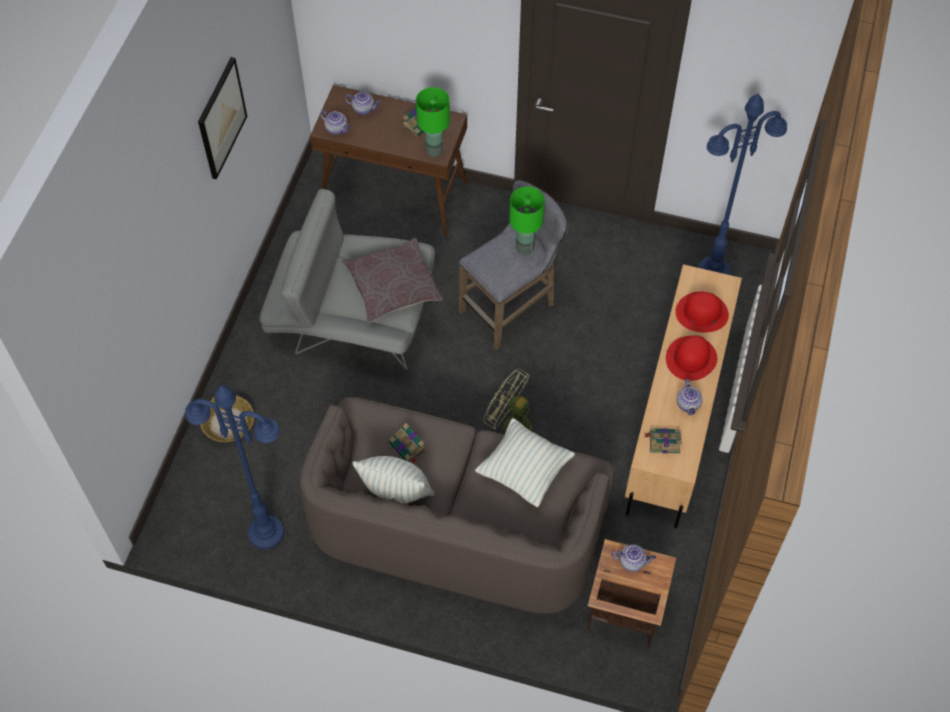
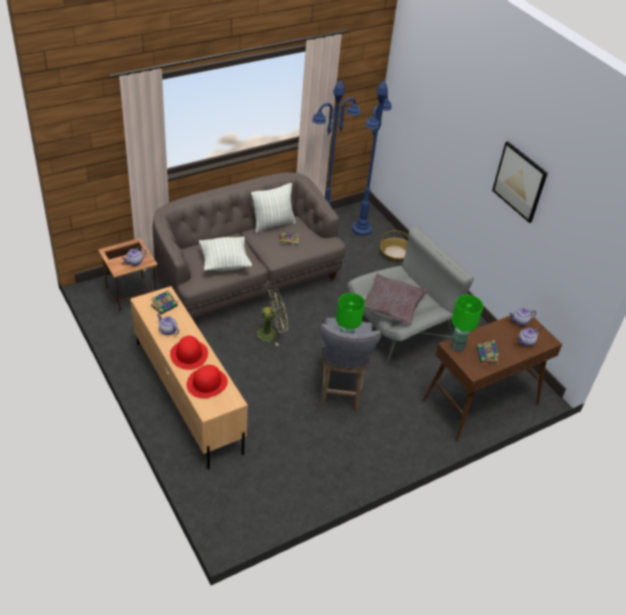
camera: 130 degrees right, 15 degrees down
blue floor lamp [698,94,787,275] -> blue floor lamp moved to [352,80,392,236]

